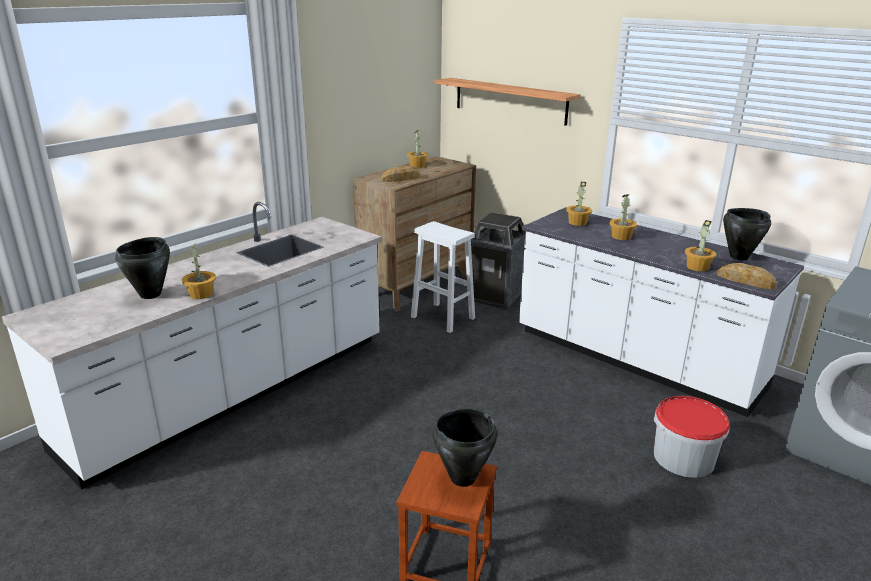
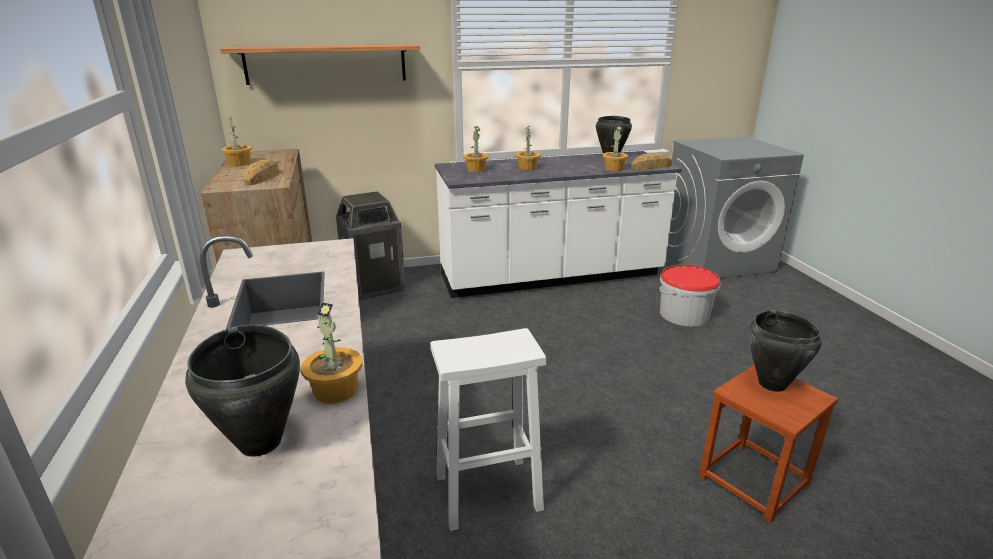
camera: 55 degrees left, 0 degrees up
white stool [411,221,475,333] -> white stool moved to [430,328,546,531]

